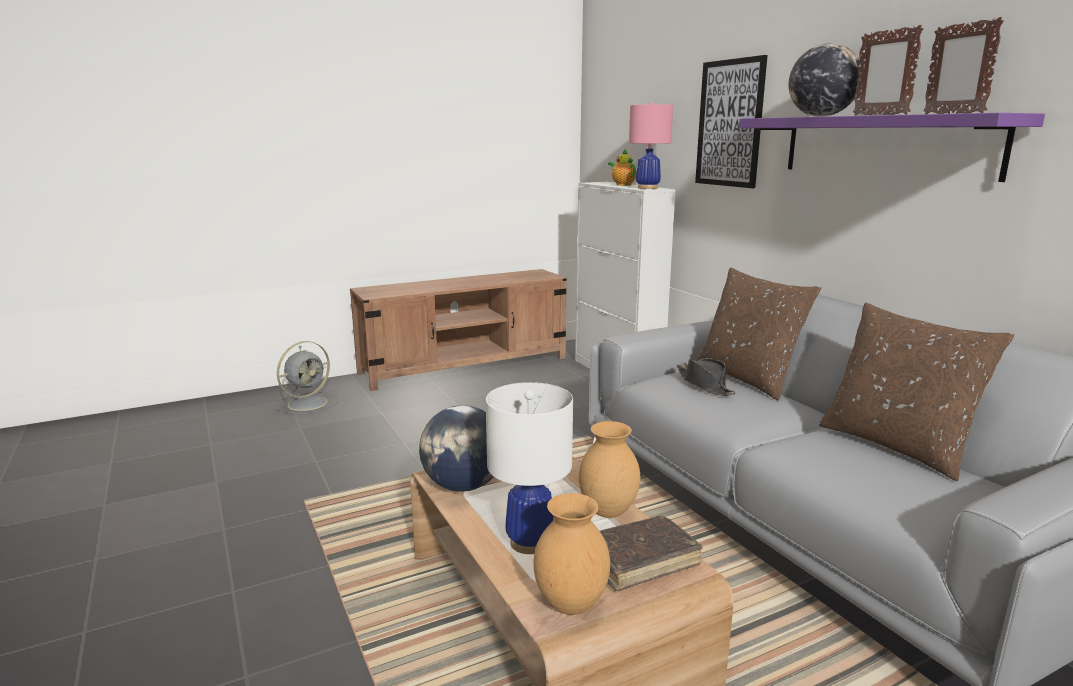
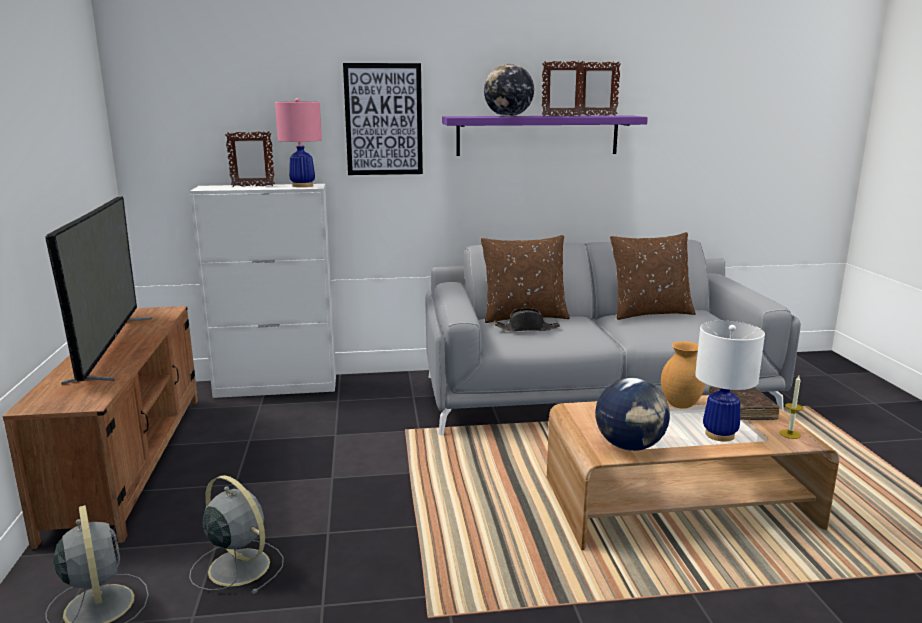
camera: 70 degrees left, 0 degrees up
brown vase [534,493,610,615] -> candle [779,375,804,439]
teapot [608,149,637,186] -> picture frame [225,131,275,187]
none -> television [45,197,152,385]
none -> grey fan [189,475,284,594]

